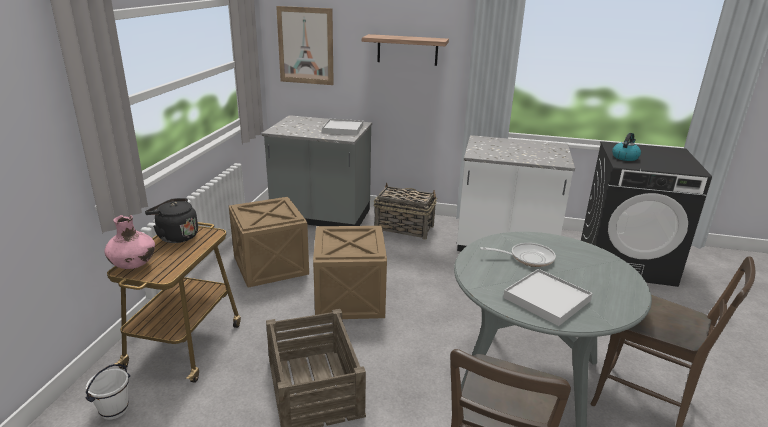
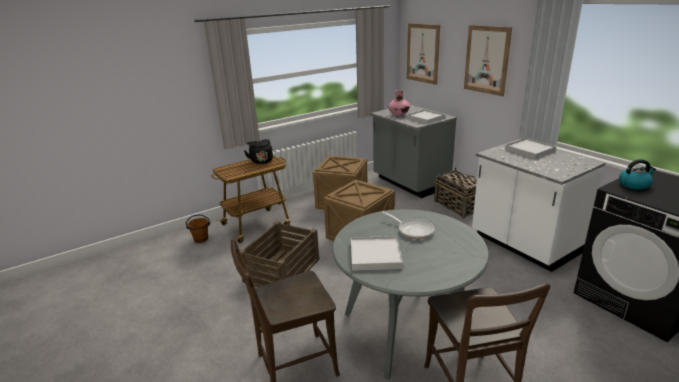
camera: 45 degrees right, 0 degrees up
white bucket [85,364,130,420] -> brown bucket [186,215,210,243]
pink vase [104,215,155,269] -> pink vase moved to [389,90,410,116]
shelf [362,34,449,66] -> picture [464,25,512,96]
none -> white tray [505,138,557,159]

